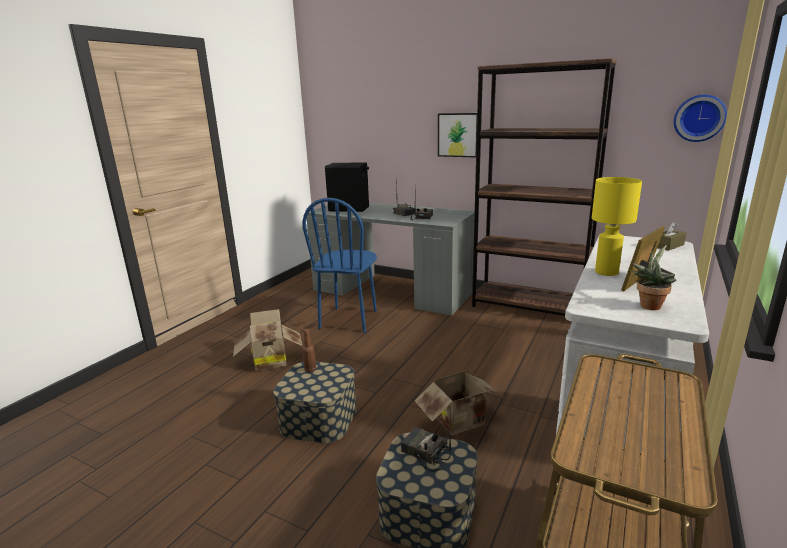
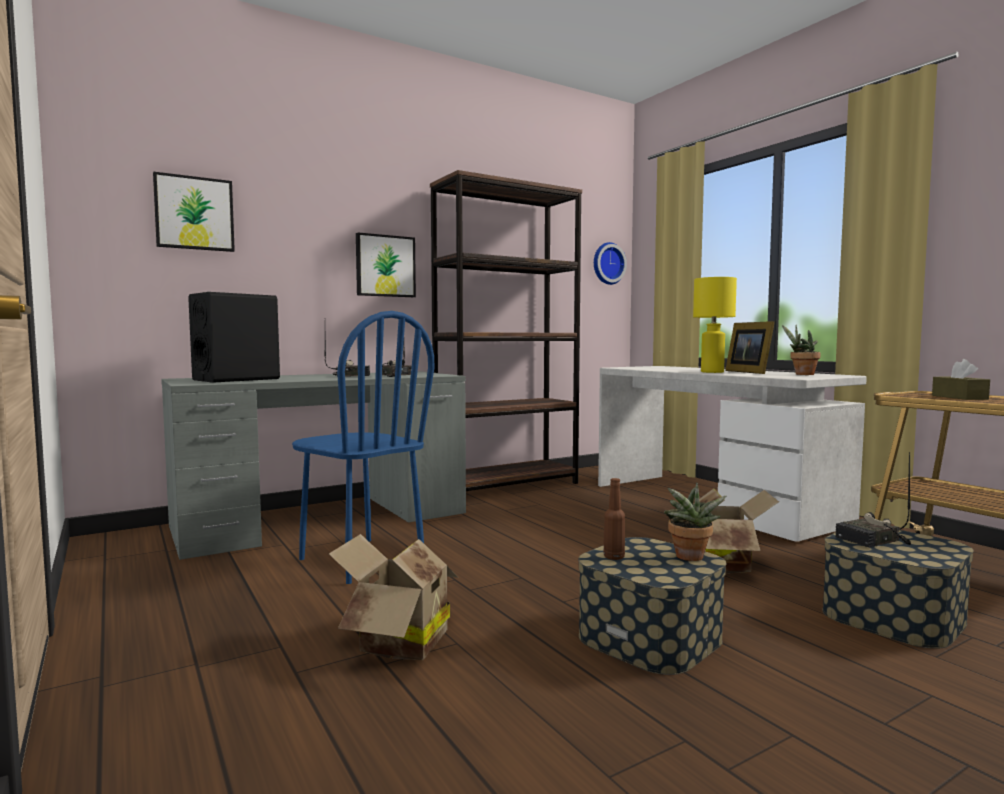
camera: 60 degrees left, 15 degrees down
brown tissue box [657,222,686,251] -> brown tissue box moved to [932,359,990,400]
none -> picture [153,172,235,252]
none -> potted plant [664,482,726,561]

